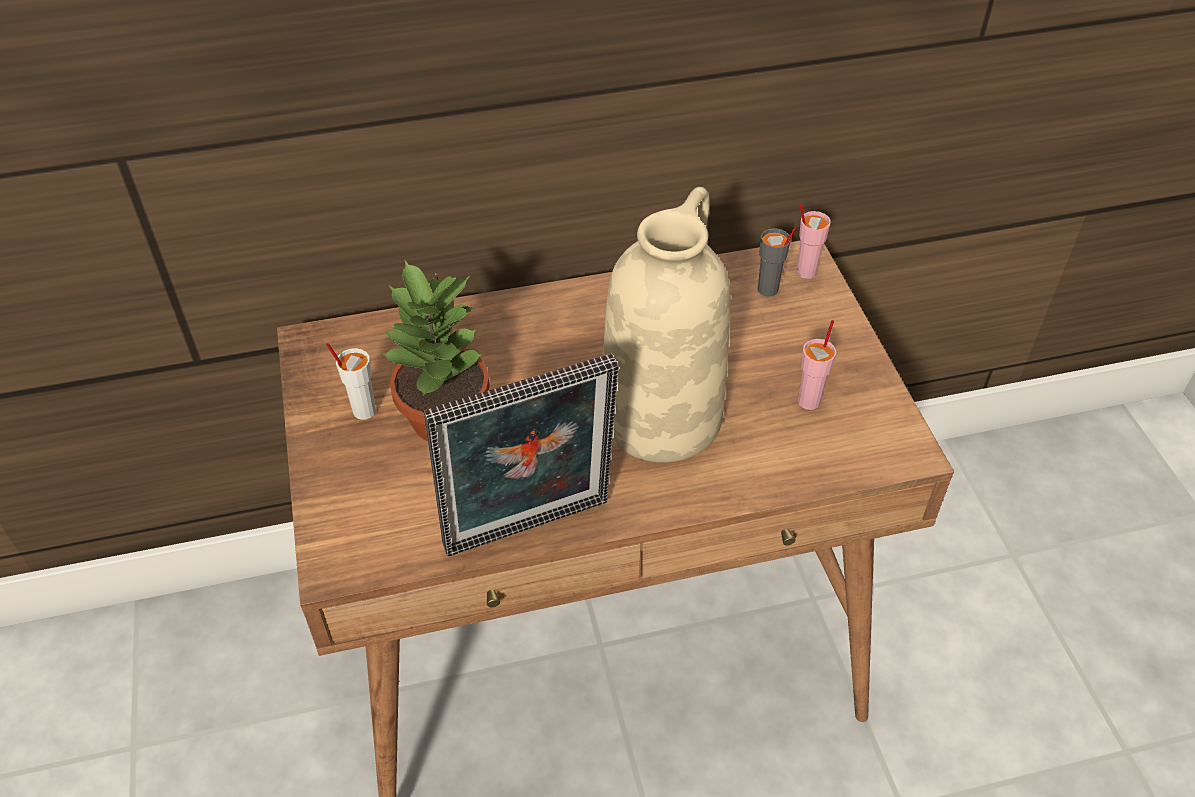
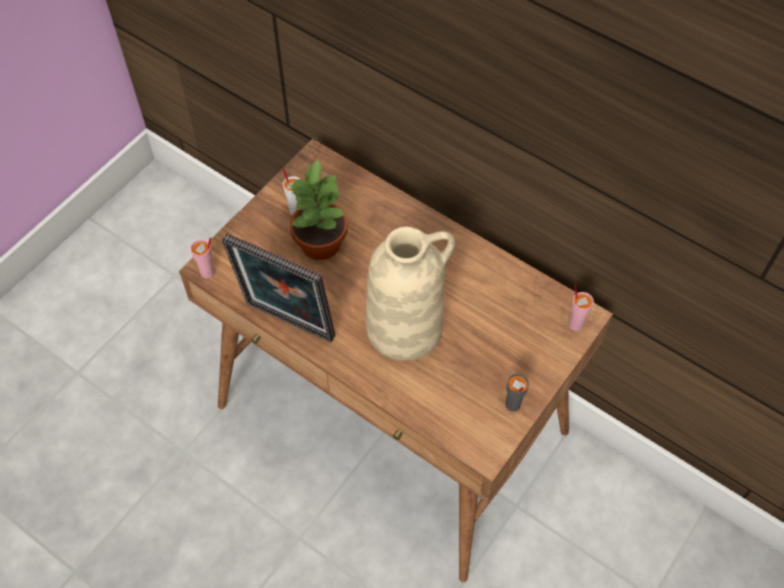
camera: 50 degrees right, 10 degrees up
grey cup [758,226,796,297] -> grey cup moved to [505,374,529,412]
pink cup [798,320,836,410] -> pink cup moved to [190,237,214,279]

